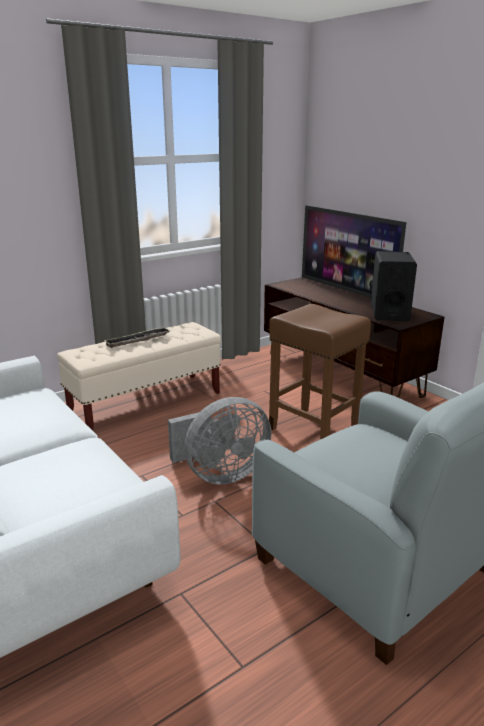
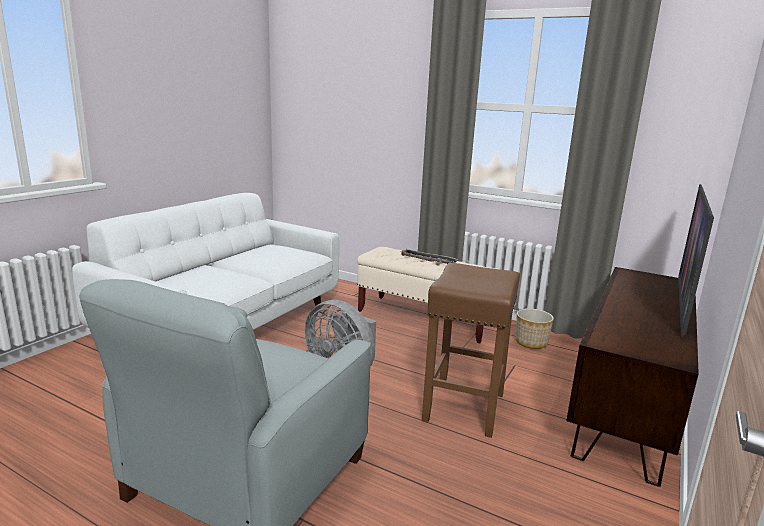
camera: 65 degrees right, 5 degrees down
black speaker [371,251,417,321] -> none
none -> planter [516,308,554,349]

